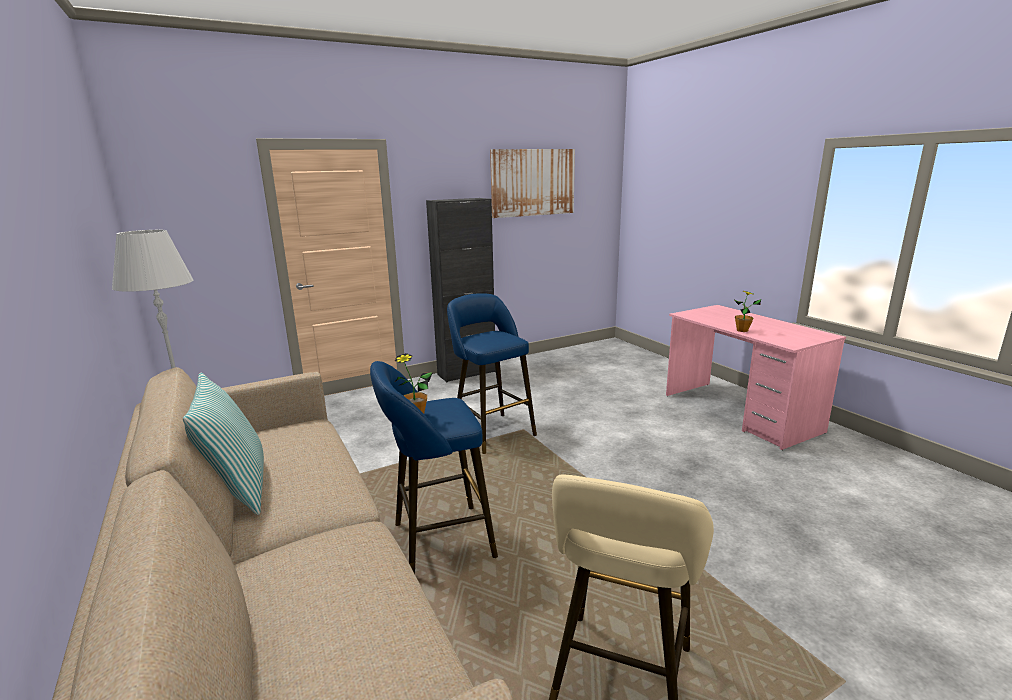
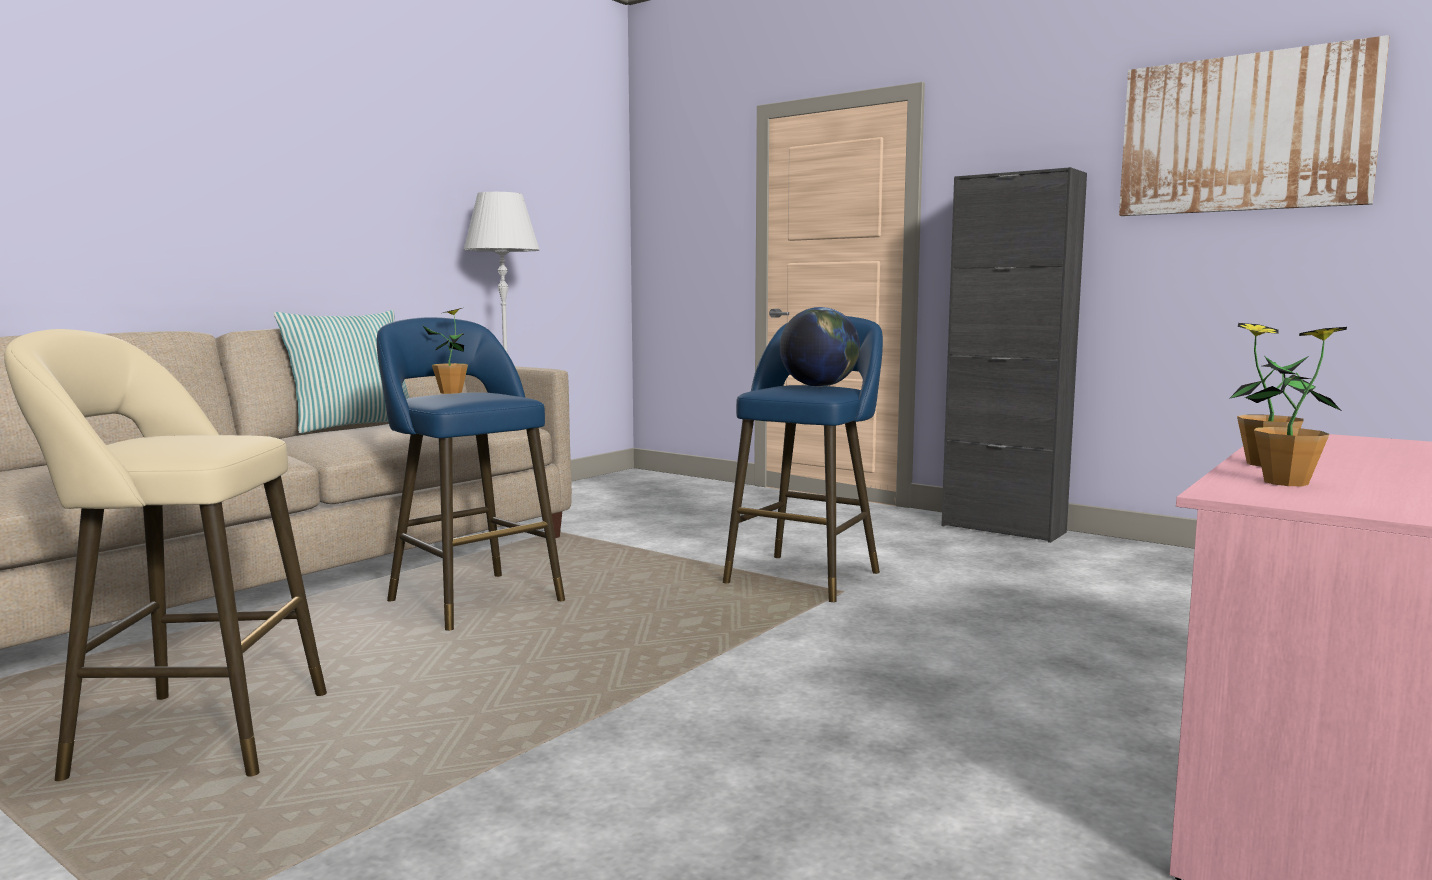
camera: 65 degrees right, 10 degrees down
none -> globe [780,307,860,387]
none -> potted plant [1245,327,1347,486]

